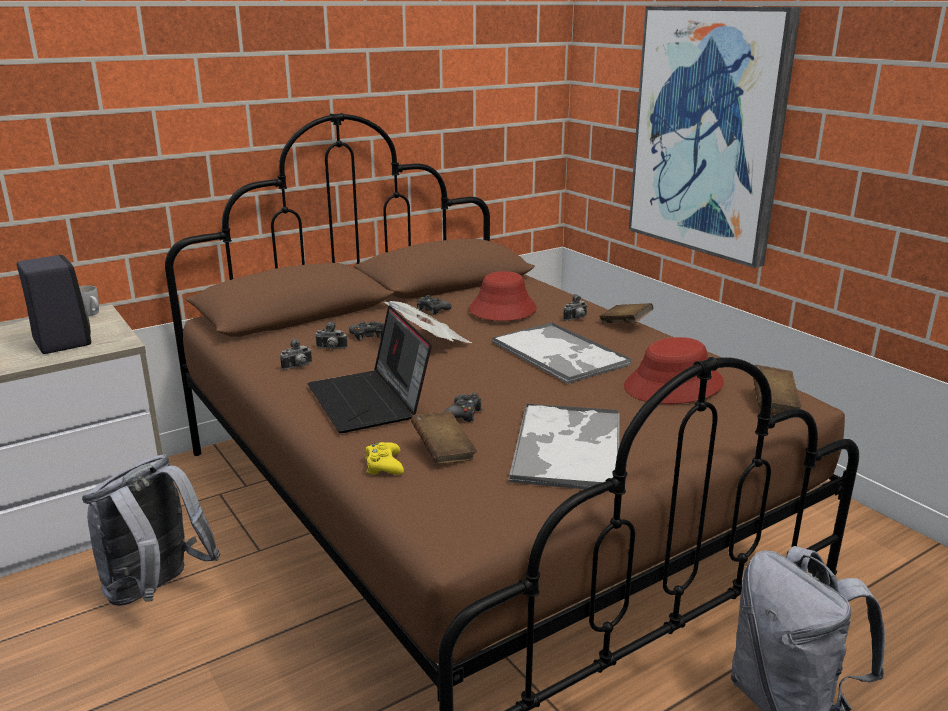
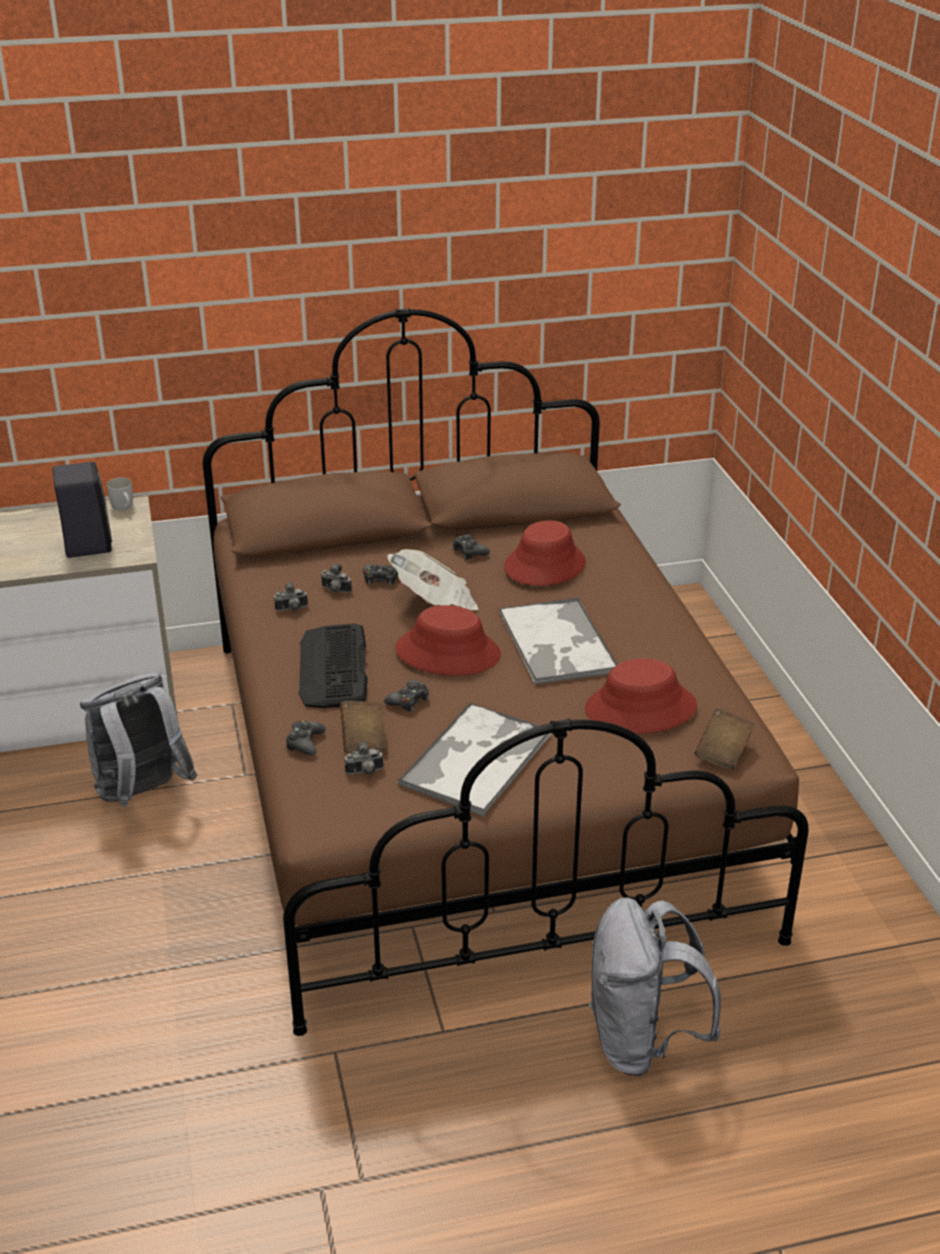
camera: 20 degrees right, 10 degrees up
laptop [307,306,432,433] -> keyboard [299,623,368,708]
yellow game controller [365,442,404,475] -> black game controller [286,720,326,756]
camera [563,294,587,321] -> camera moved to [345,740,384,775]
brown book [599,303,653,323] -> none
picture [629,6,801,268] -> none
none -> red hat [395,605,501,676]

